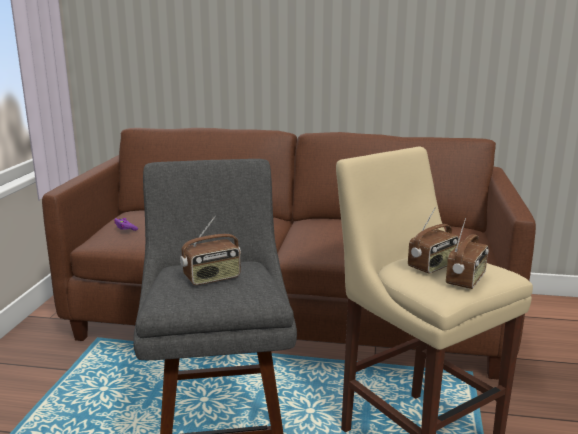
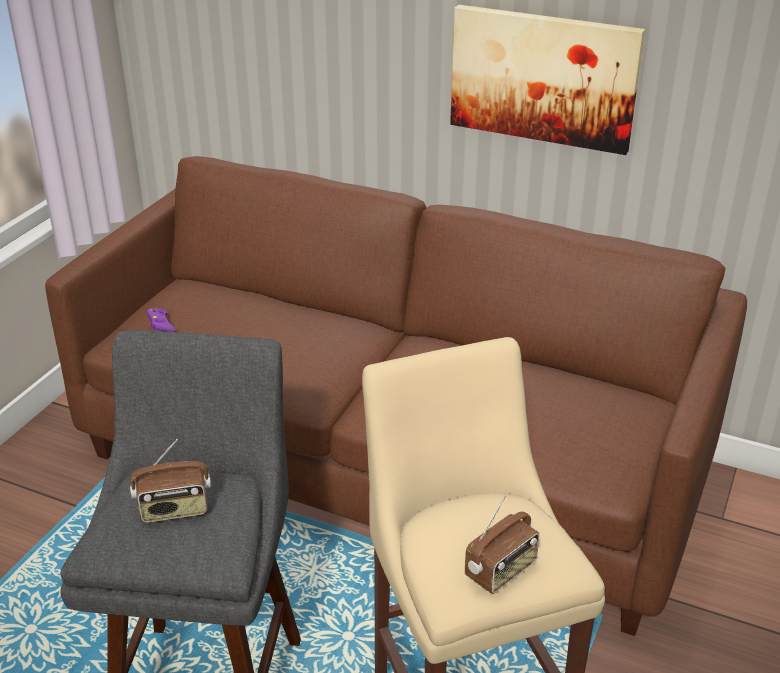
camera: 15 degrees right, 15 degrees up
radio [408,207,459,274] -> none
none -> picture [450,5,645,155]

